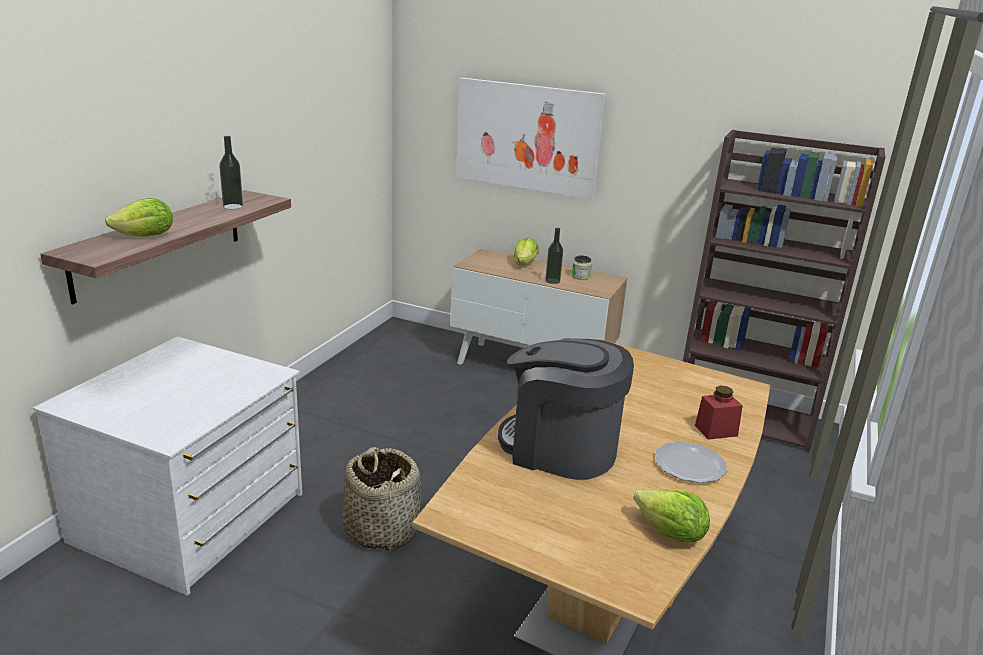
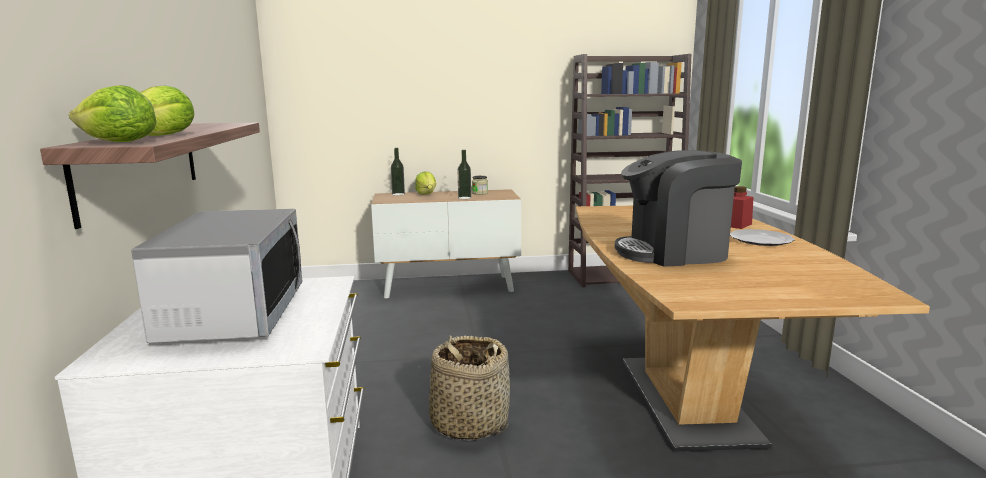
camera: 30 degrees left, 10 degrees down
bottle [219,136,243,209] -> bottle moved to [391,148,405,195]
picture [456,78,606,199] -> none
lettuce [634,489,710,542] -> lettuce moved to [69,85,157,142]
none -> microwave [131,209,302,343]

